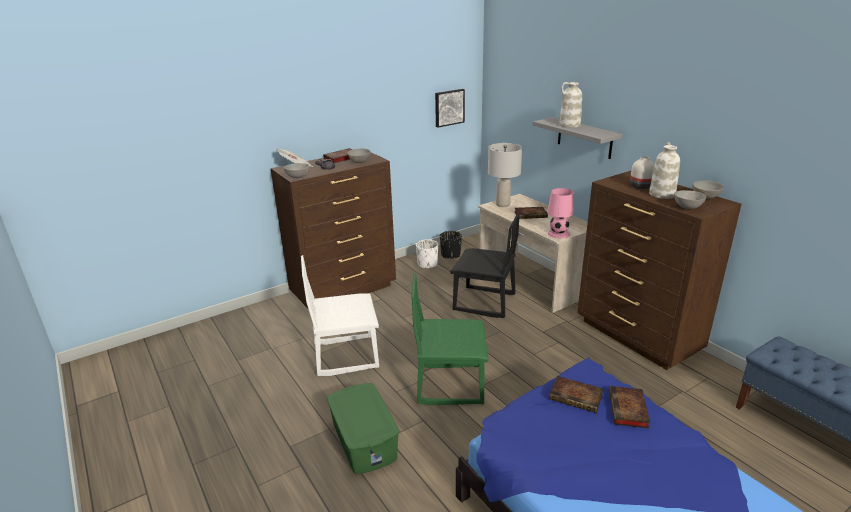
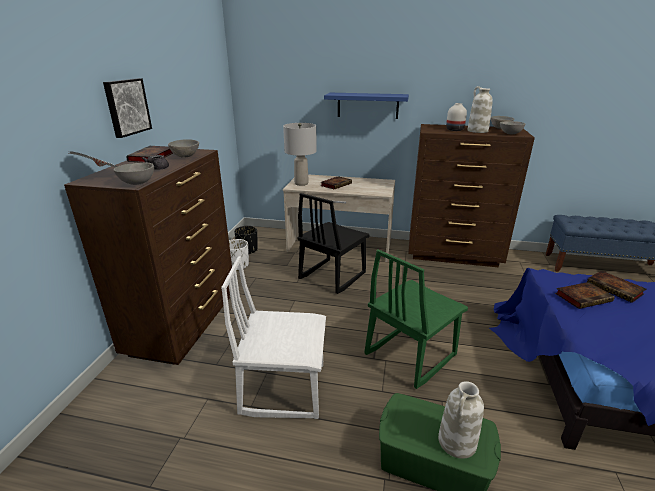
camera: 45 degrees left, 0 degrees up
white chair [301,255,379,376] -> white chair turned 60 degrees clockwise [221,256,326,419]
picture [435,89,465,127] -> picture moved to [103,78,152,138]
black chair [450,213,520,318] -> black chair turned 150 degrees clockwise [297,193,370,294]
grey shelf [533,117,622,159] -> blue shelf [324,93,409,119]
pink table lamp [547,188,574,238] -> none
white vase [559,82,582,128] -> white vase moved to [438,381,484,459]

